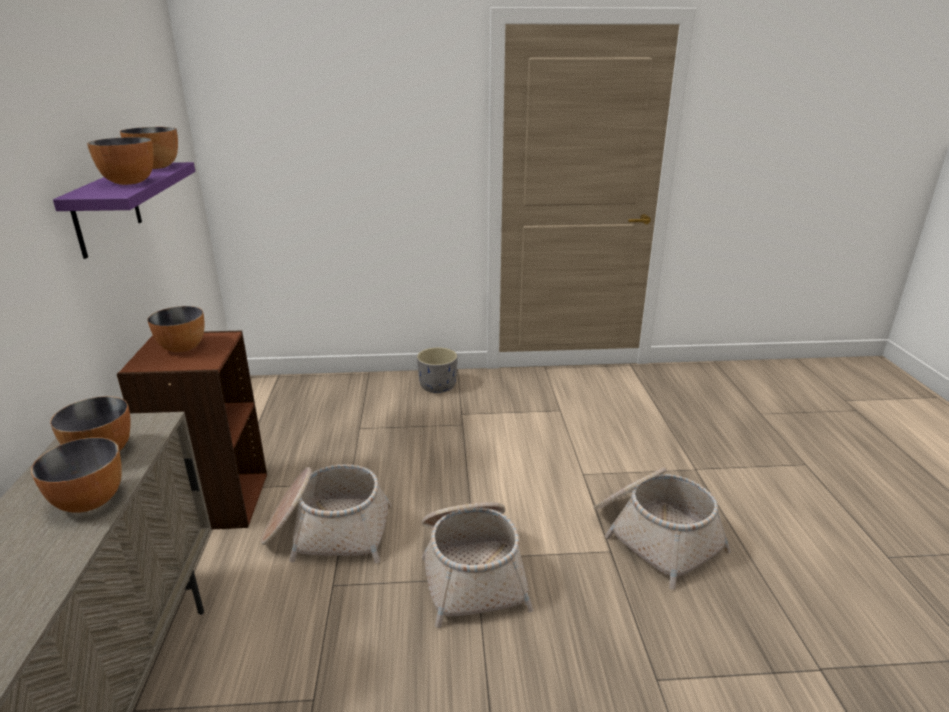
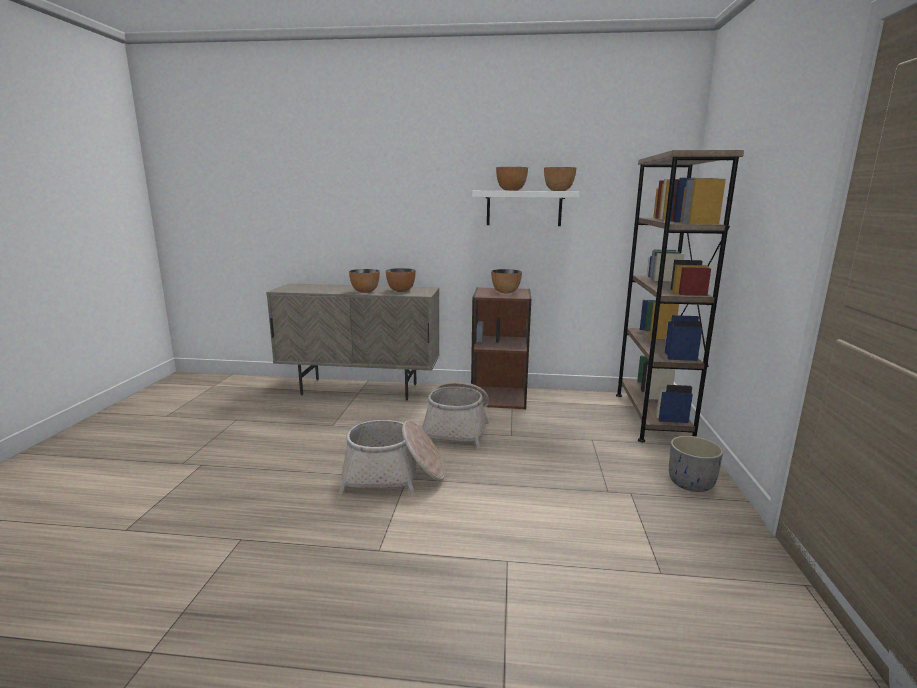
camera: 100 degrees right, 10 degrees down
purple shelf [53,162,195,259] -> white shelf [472,191,580,226]
basket [594,467,731,590] -> none
none -> brown bookcase [616,150,744,442]

